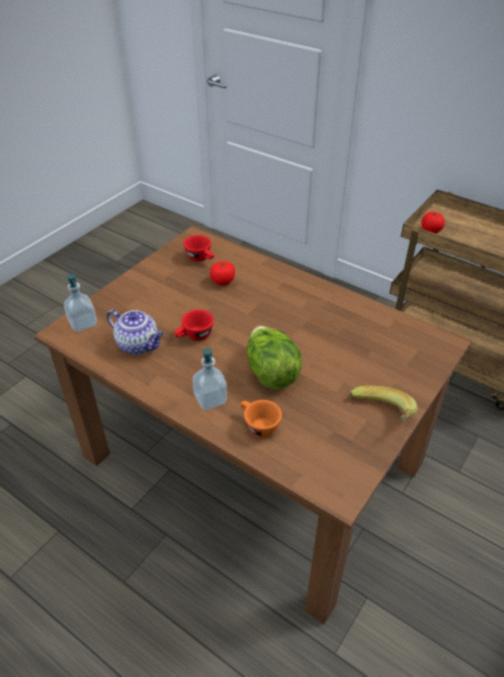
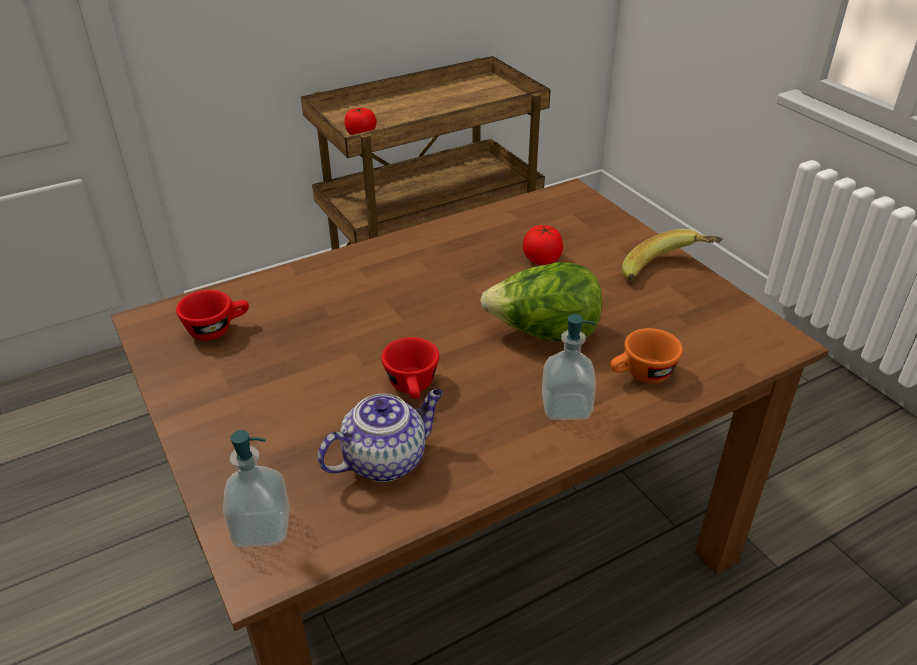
camera: 65 degrees left, 5 degrees down
tomato [210,261,235,286] -> tomato moved to [523,225,563,265]

